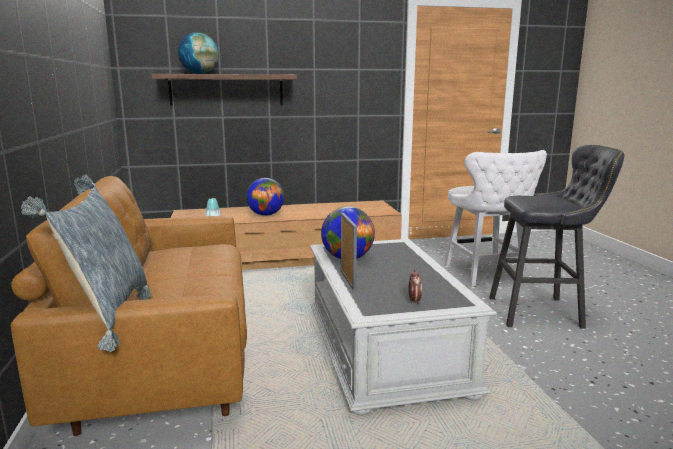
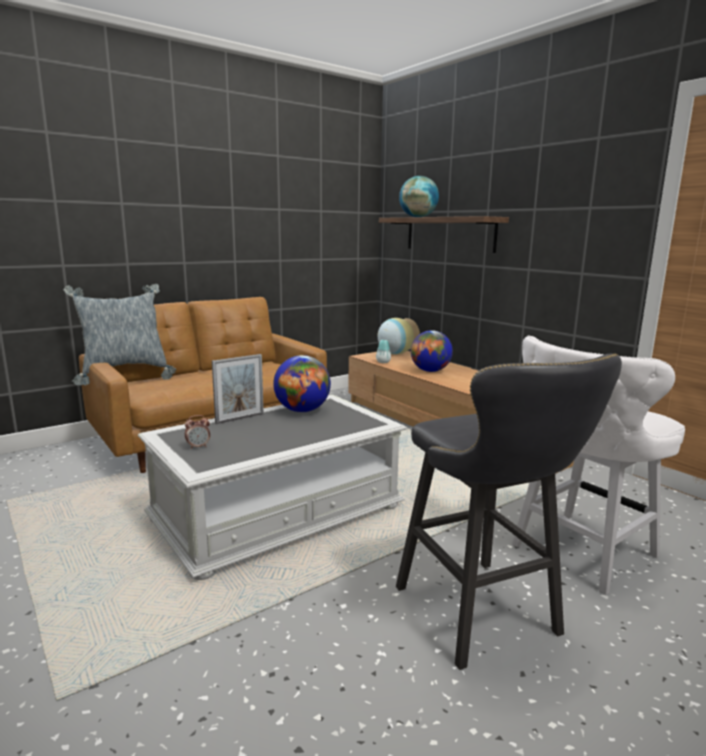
camera: 65 degrees right, 0 degrees up
none -> vase [378,318,420,354]

